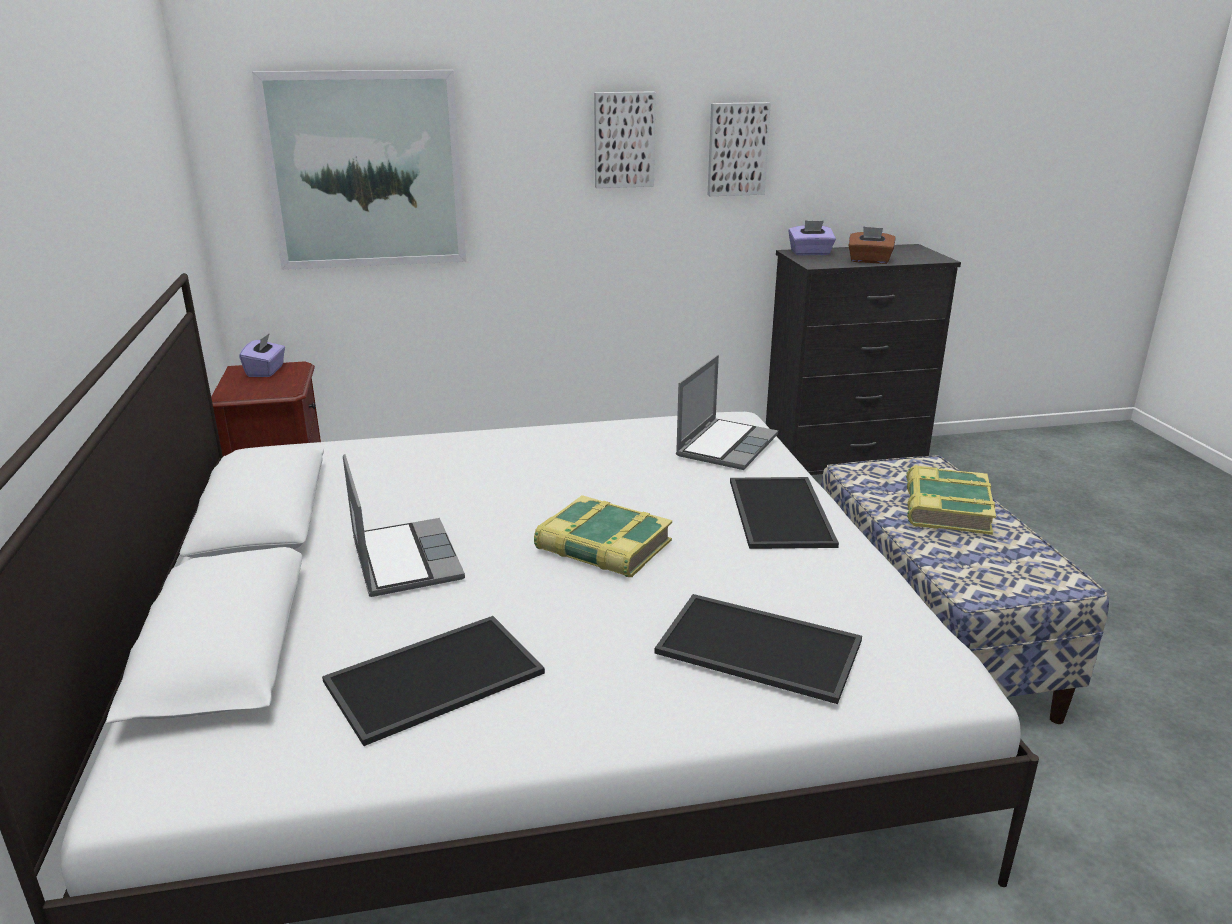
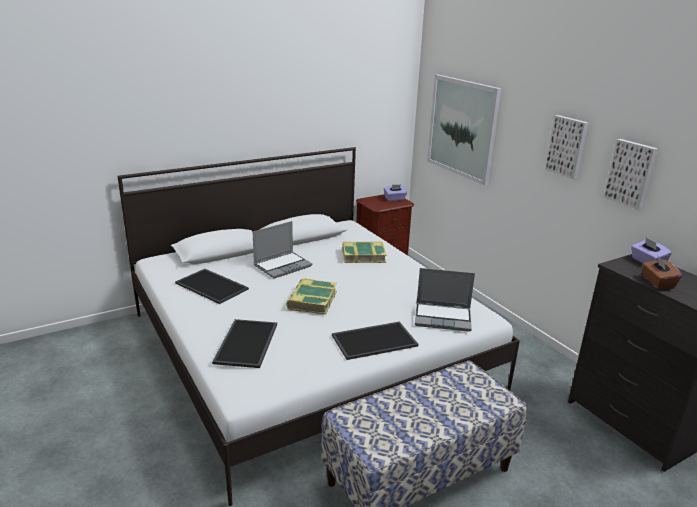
camera: 70 degrees right, 0 degrees up
book [906,465,996,535] -> book moved to [343,241,387,263]

